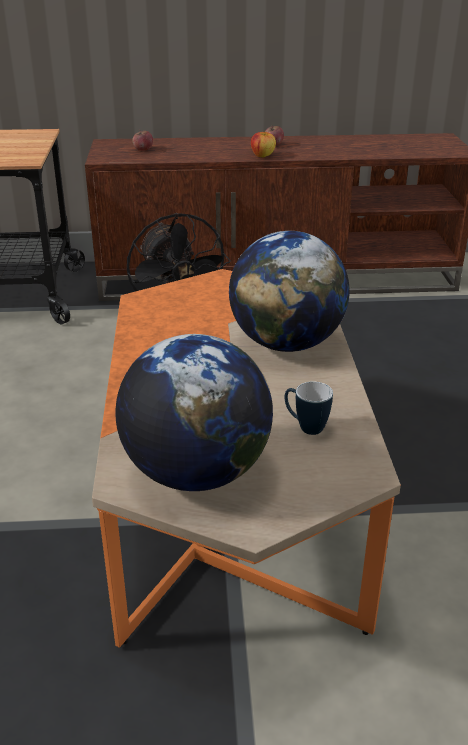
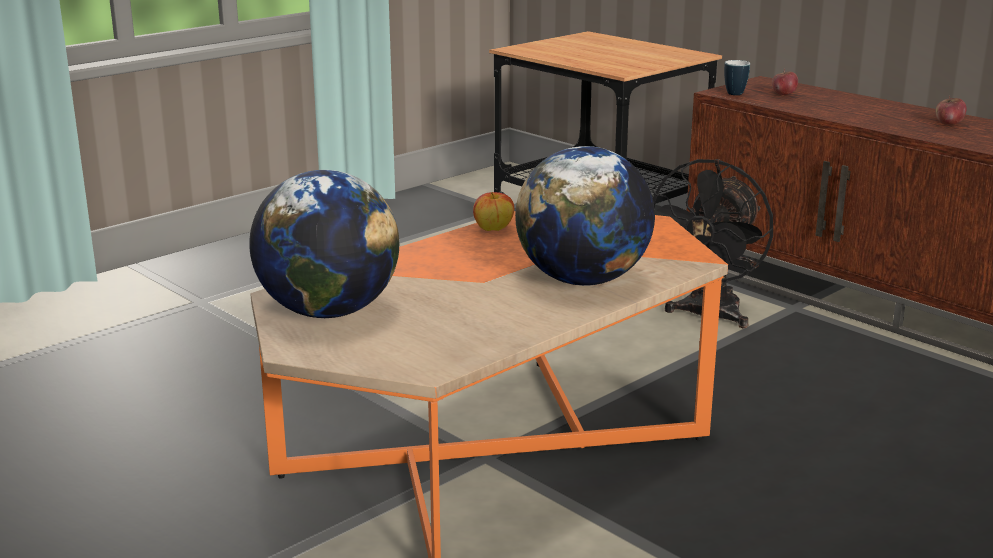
camera: 50 degrees right, 10 degrees down
apple [251,131,276,157] -> apple moved to [473,192,514,231]
mug [284,381,333,435] -> mug moved to [724,60,750,95]

